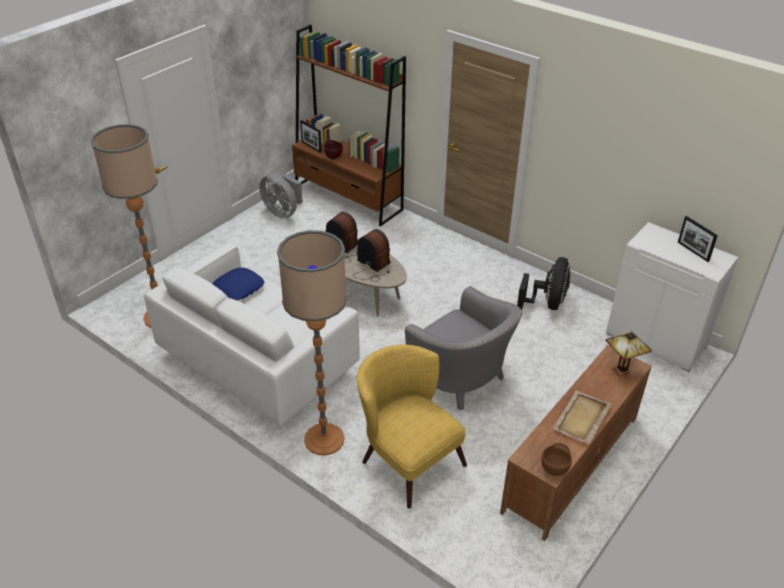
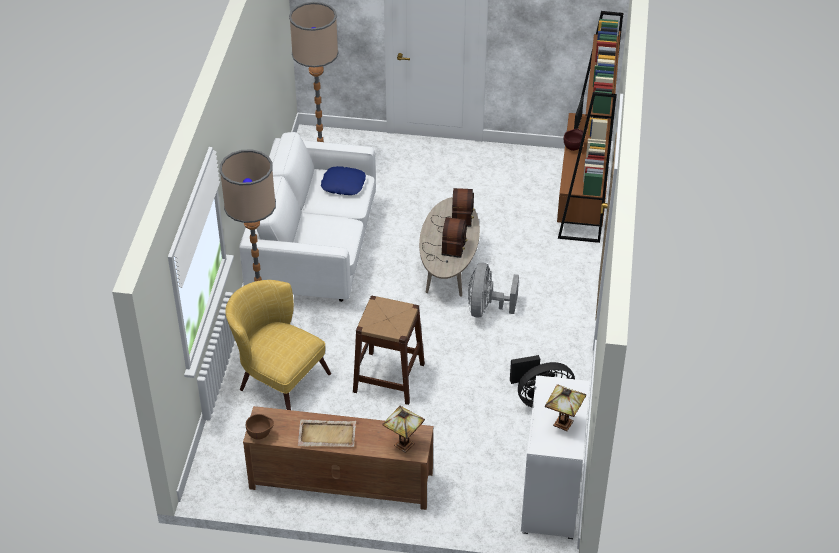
camera: 60 degrees right, 5 degrees up
grey fan [259,174,303,218] -> grey fan moved to [468,262,519,318]
yellow armchair [357,345,467,508] -> yellow armchair turned 75 degrees counterclockwise [225,280,331,410]
grey armchair [405,286,522,410] -> brown stool [353,296,425,405]
picture frame [678,216,718,262] -> table lamp [545,384,586,431]

